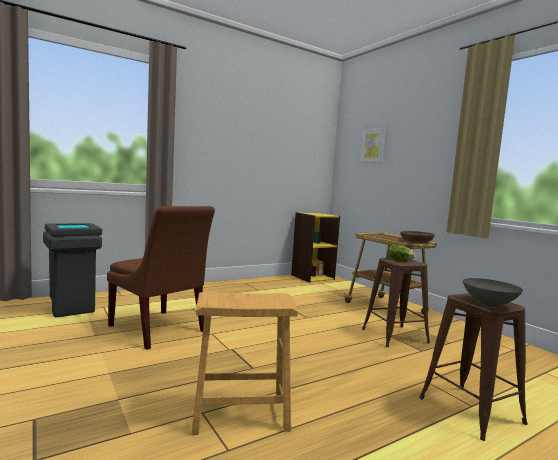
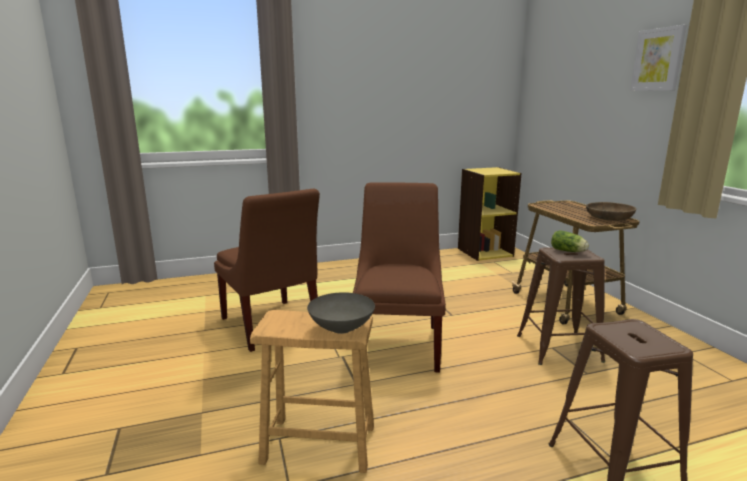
camera: 15 degrees right, 10 degrees up
grey trash can [43,223,102,318] -> none
picture [360,128,386,163] -> picture moved to [630,25,687,91]
grey bowl [463,278,523,307] -> grey bowl moved to [307,292,375,334]
none -> brown chair [353,182,446,373]

